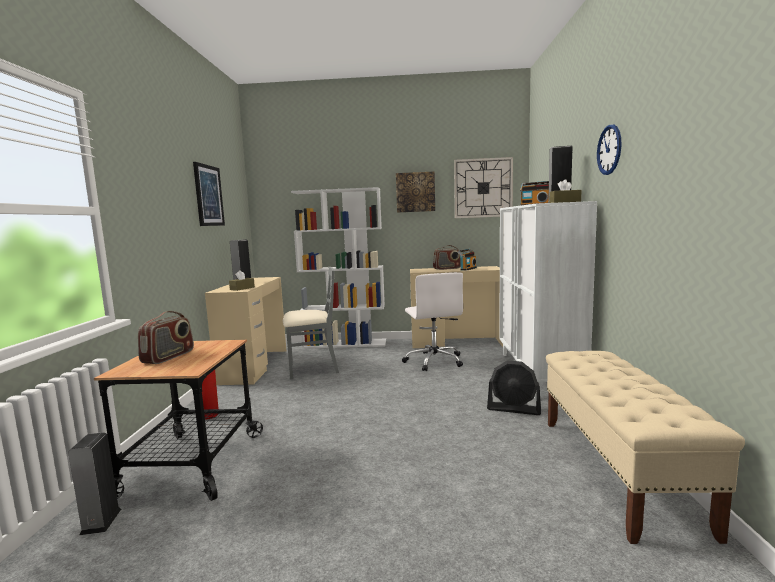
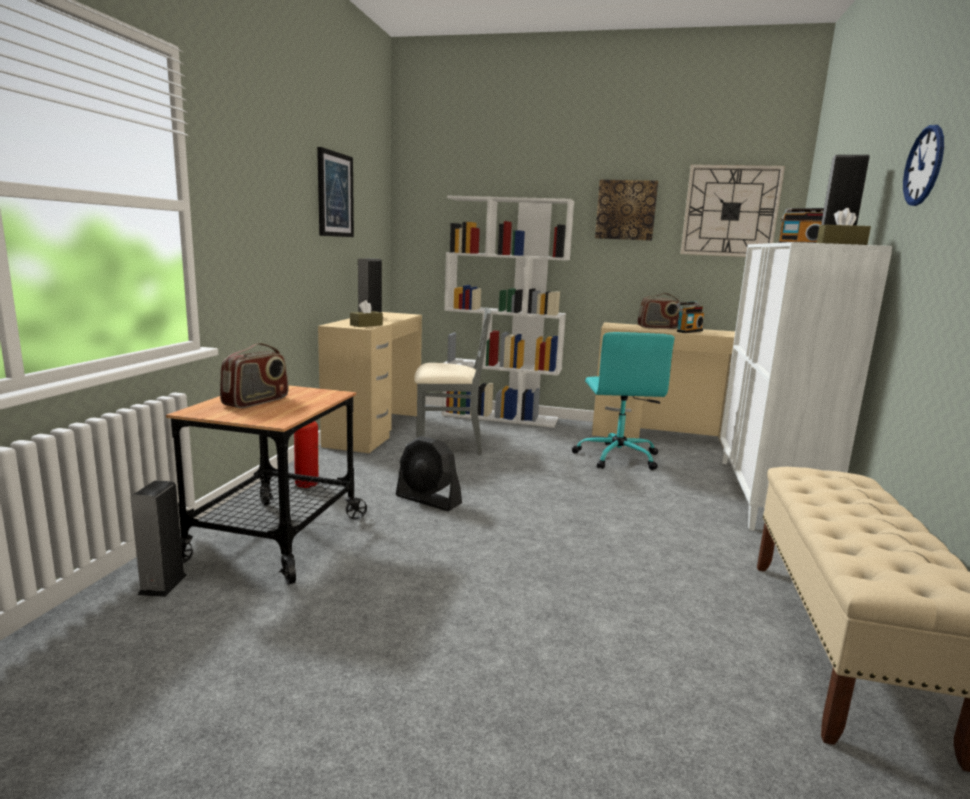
camera: 10 degrees right, 5 degrees up
white office chair [402,272,463,371] -> turquoise office chair [572,332,675,470]
black fan [487,361,541,415] -> black fan moved to [396,436,462,511]

